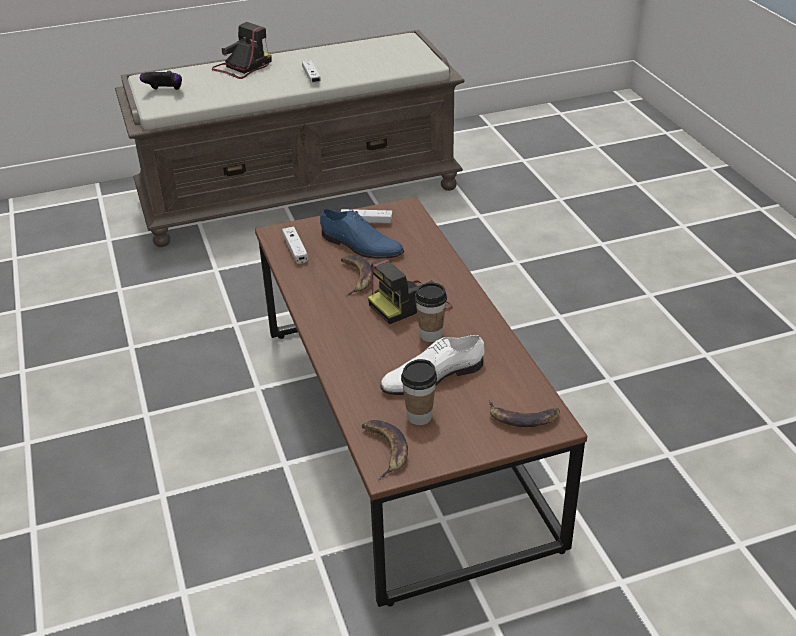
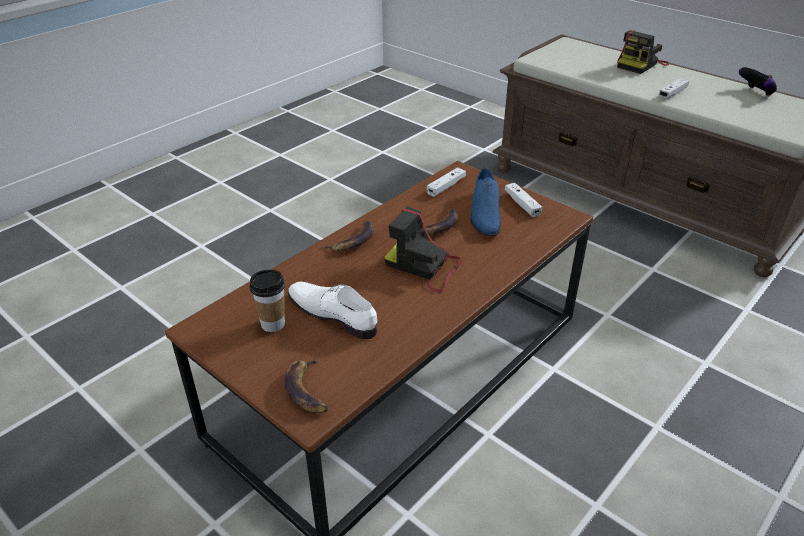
camera: 60 degrees right, 0 degrees up
game controller [140,70,182,90] -> game controller moved to [739,67,777,96]
camera [212,22,272,79] -> camera turned 120 degrees clockwise [617,30,669,74]
banana [361,420,408,480] -> banana moved to [322,220,374,251]
cup [415,282,447,342] -> none

